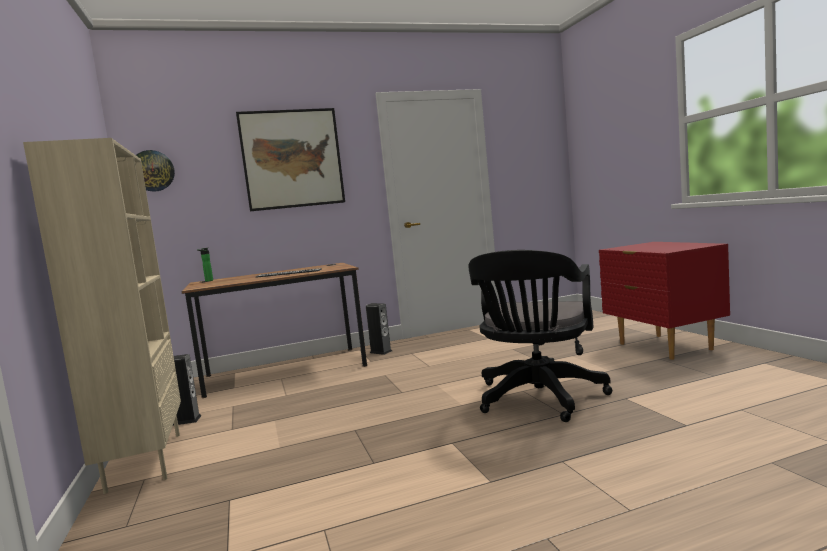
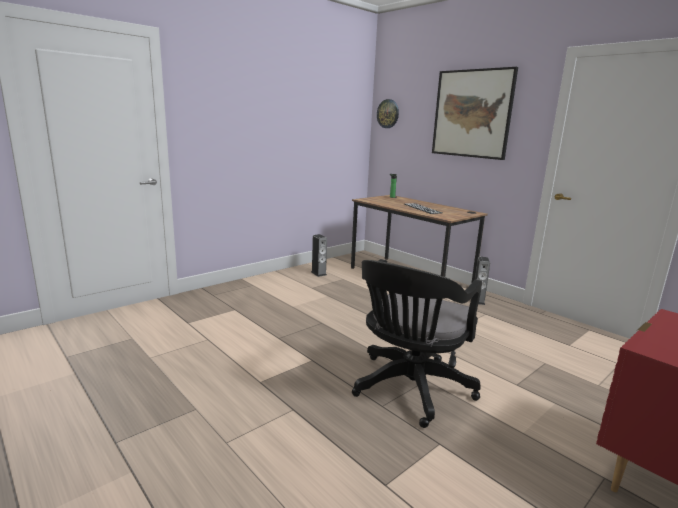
camera: 65 degrees right, 10 degrees up
beige bookcase [23,138,181,494] -> none
black office chair [468,250,613,422] -> black office chair turned 60 degrees counterclockwise [352,259,482,428]

